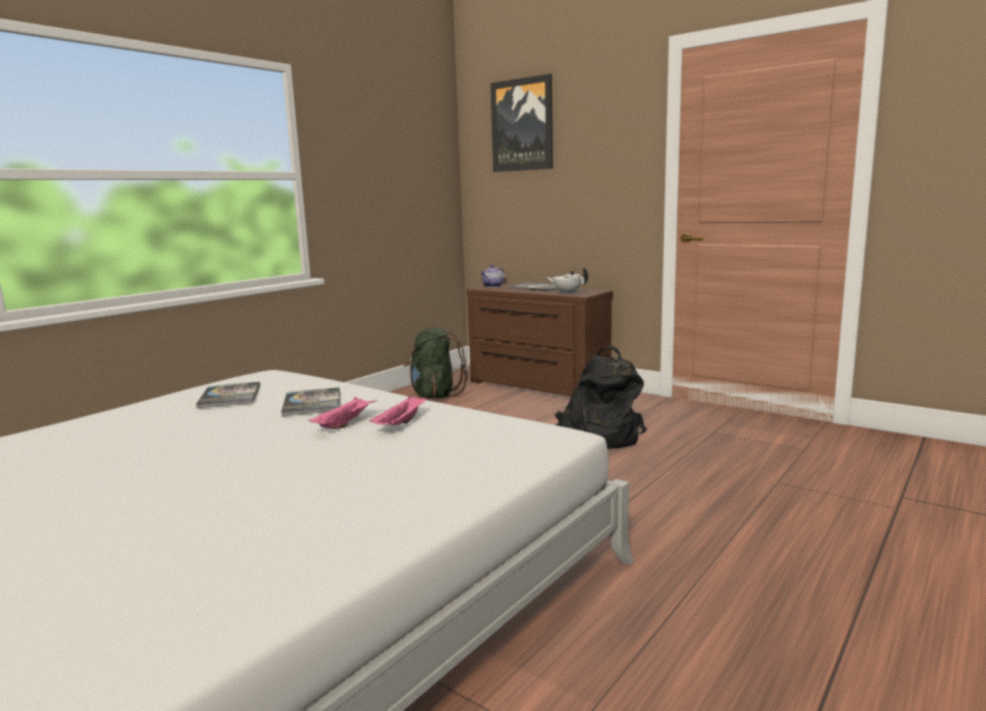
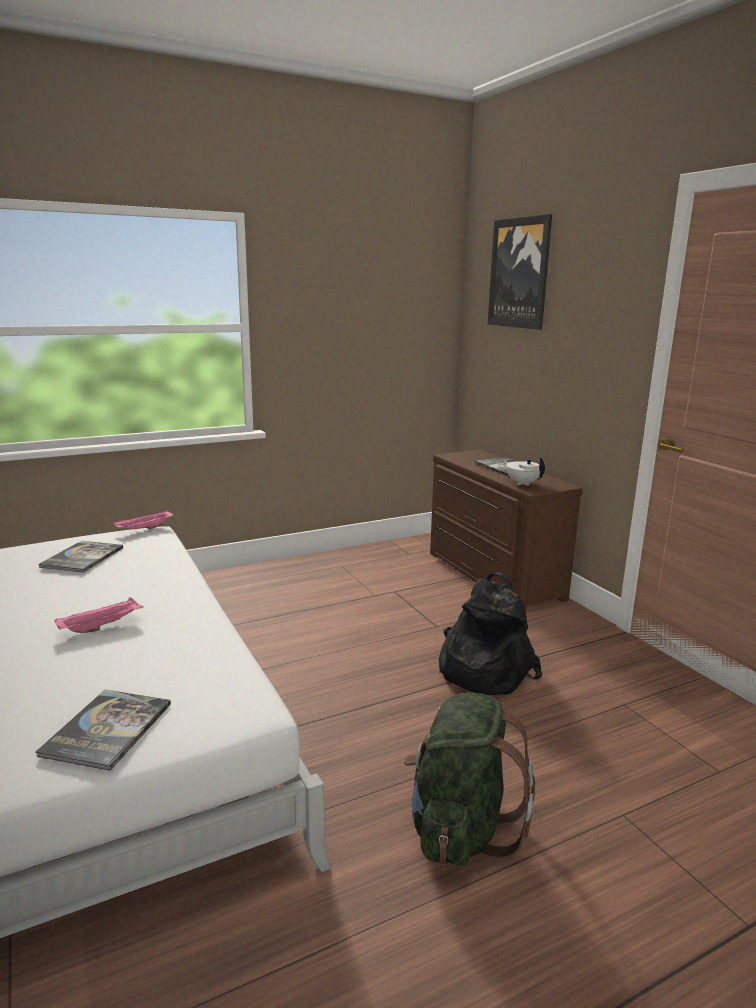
camera: 25 degrees right, 5 degrees up
book [281,387,340,416] -> book moved to [36,690,171,771]
pink tray [369,396,426,425] -> pink tray moved to [113,510,174,529]
green backpack [403,328,468,398] -> green backpack moved to [404,693,535,866]
teapot [480,265,505,287] -> none

